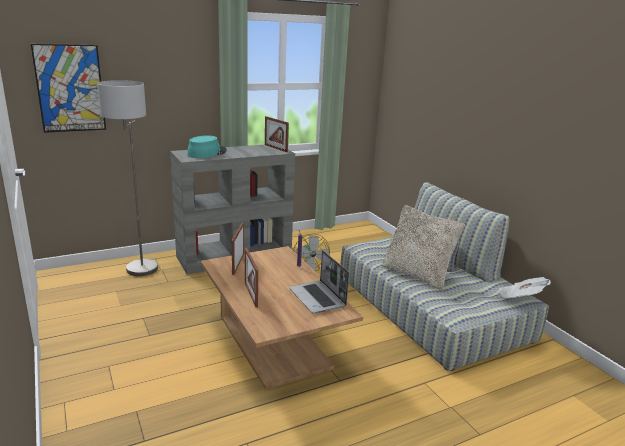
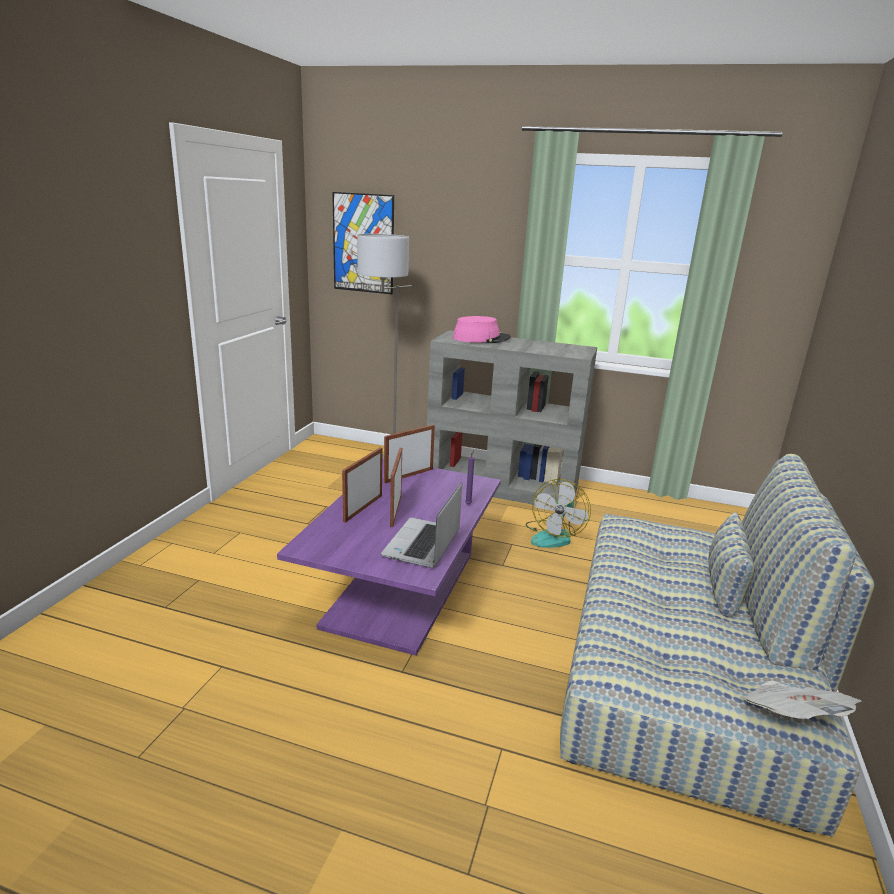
camera: 45 degrees right, 0 degrees up
turquoise hat [187,135,227,158] -> pink hat [453,316,511,343]
brown coffee table [201,246,363,390] -> purple coffee table [277,459,501,655]
picture frame [265,116,289,152] -> picture frame moved to [390,448,402,527]
beige pillow [382,205,465,290] -> none

